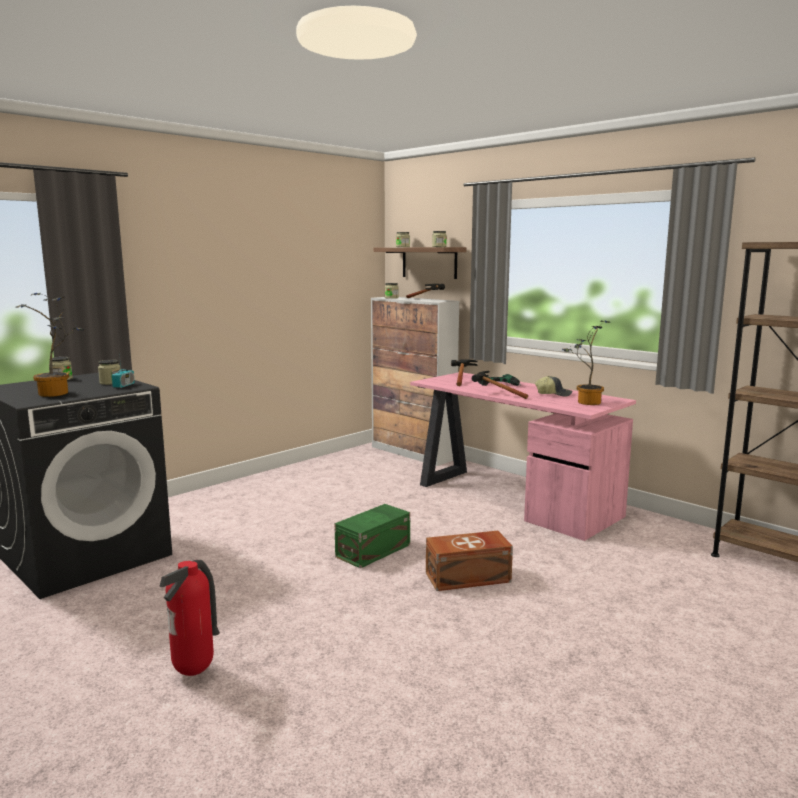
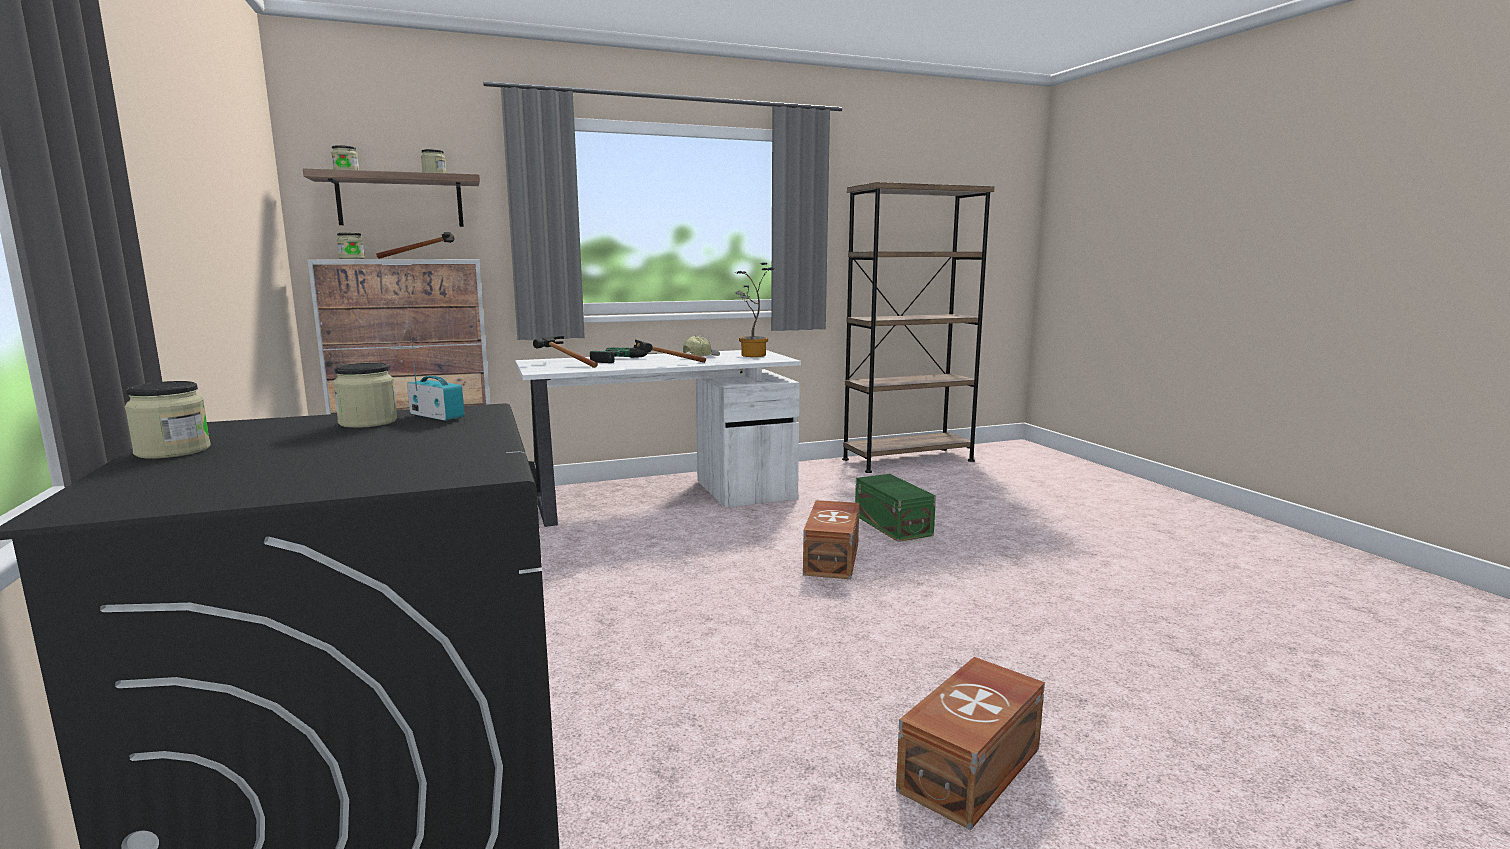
camera: 65 degrees left, 0 degrees up
potted plant [15,293,84,397] -> none
fire extinguisher [159,560,220,676] -> brown storage box [896,657,1045,830]
green storage box [335,504,410,568] -> green storage box moved to [855,474,936,542]
pink desk [410,372,636,541] -> white desk [515,350,801,527]

